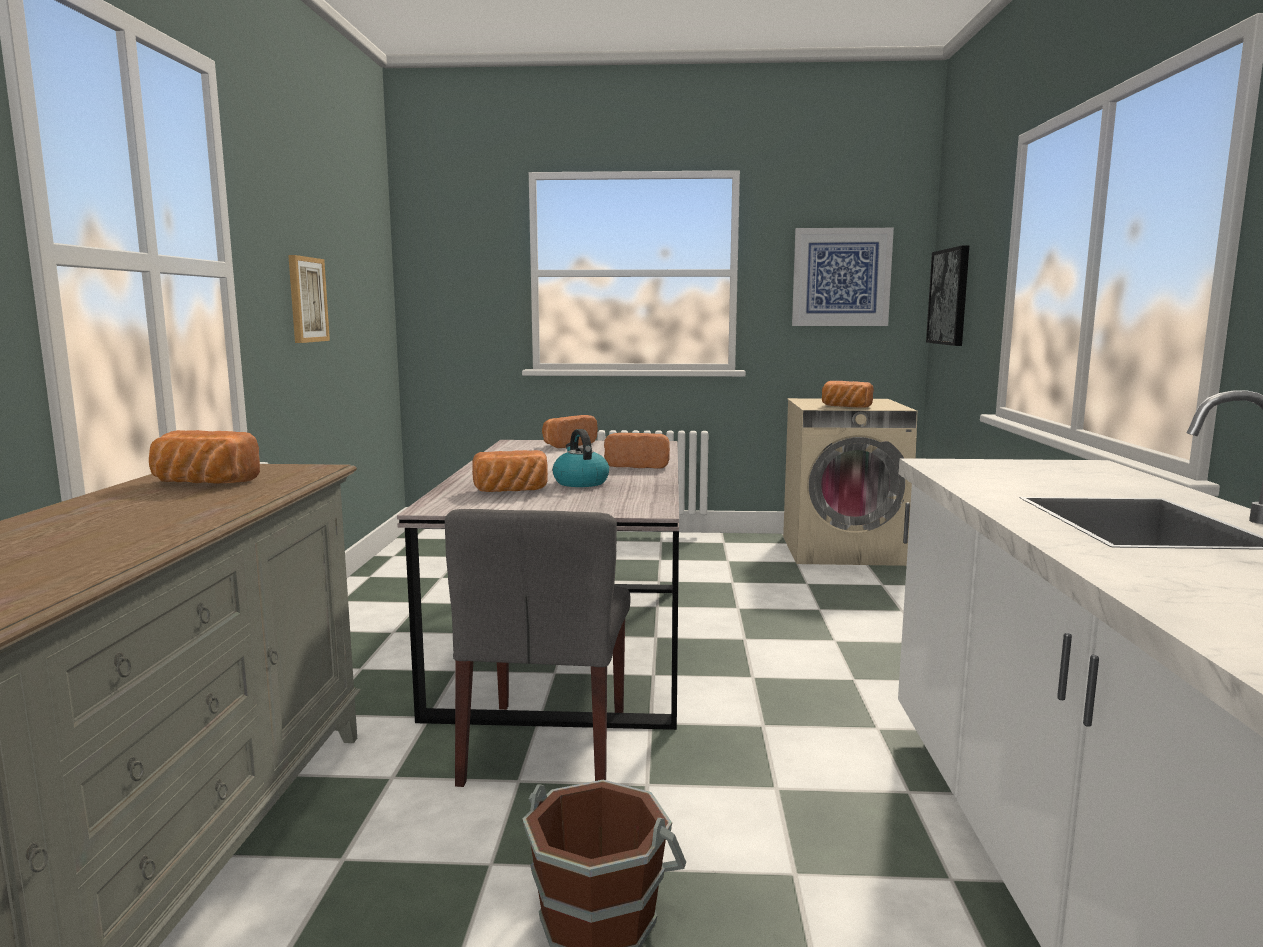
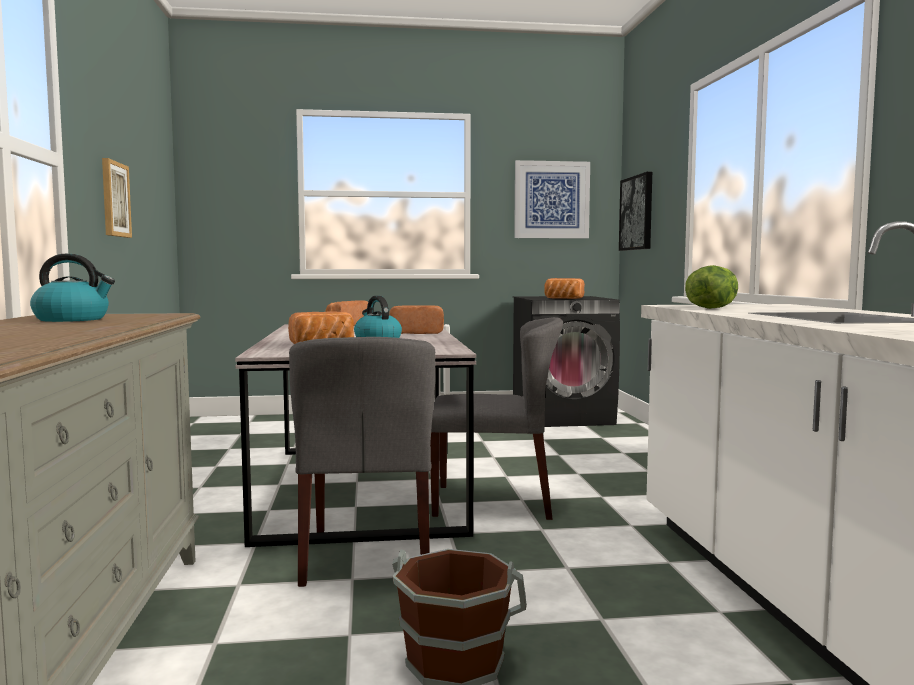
camera: 10 degrees left, 5 degrees down
bread [149,430,260,484] -> kettle [30,254,115,322]
beige washing machine [783,398,917,566] -> black washing machine [513,296,620,427]
none -> grey chair [430,317,563,520]
none -> lettuce [685,265,738,309]

